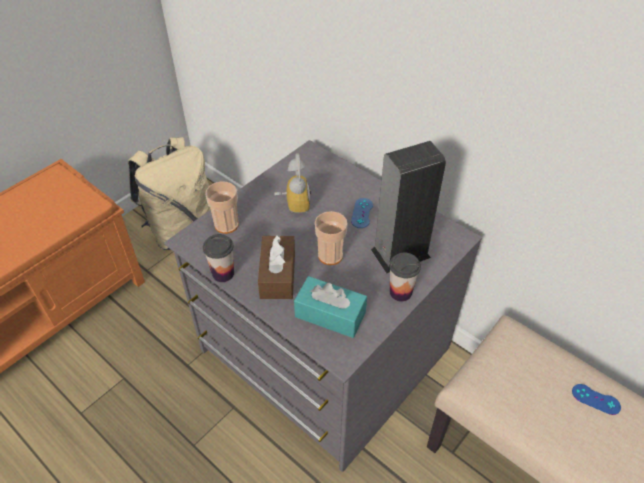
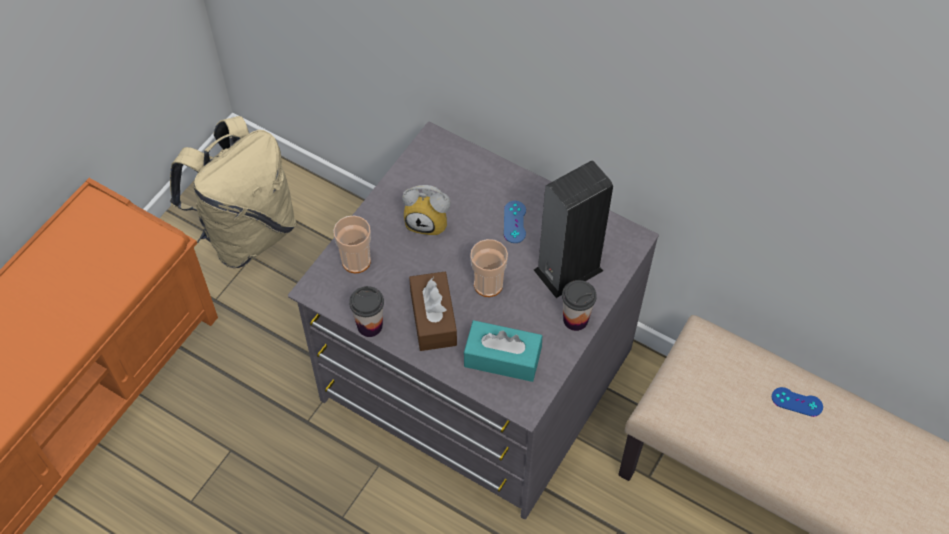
camera: 10 degrees left, 10 degrees up
alarm clock [274,153,311,213] -> alarm clock turned 120 degrees clockwise [402,185,451,236]

